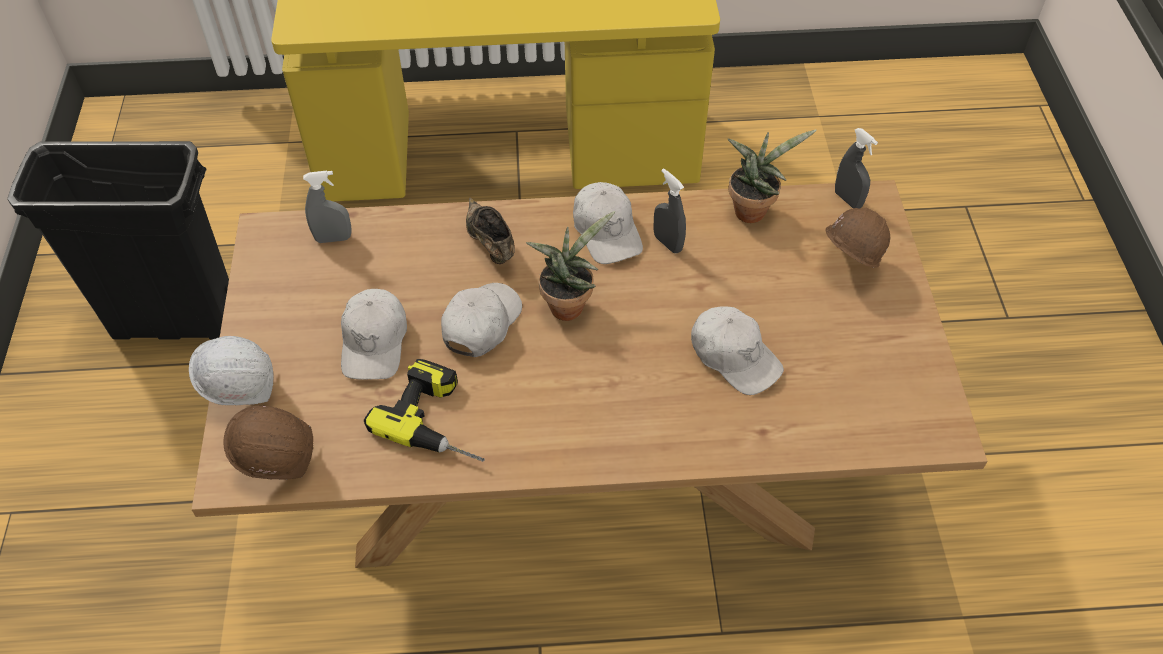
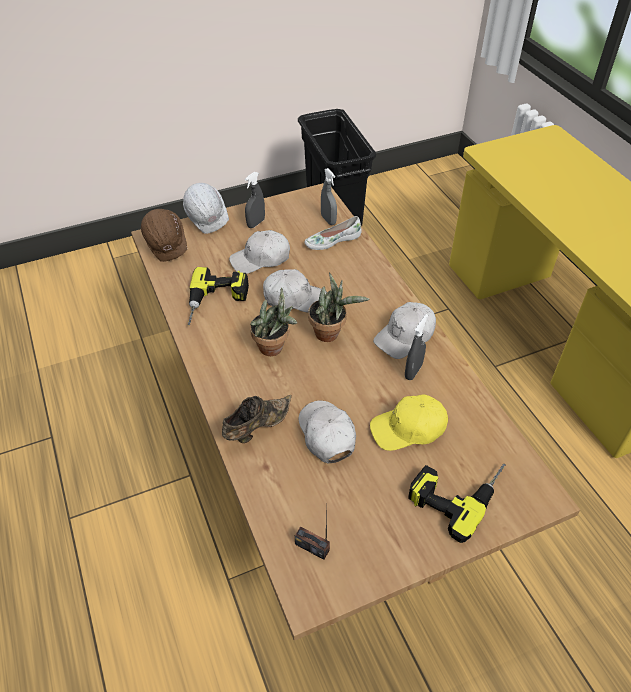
camera: 70 degrees right, 5 degrees down
brown shoe [466,197,515,264] -> brown shoe moved to [222,395,292,443]
white cap [691,306,784,395] -> white cap turned 135 degrees clockwise [299,401,356,463]
potted plant [728,129,817,223] -> potted plant moved to [250,287,297,356]
brown hard hat [825,207,890,268] -> power drill [408,464,506,543]
grey spray bottle [835,128,878,209] -> grey spray bottle moved to [245,172,265,228]
none -> radio [295,514,330,560]
none -> white shoe [304,216,362,250]
none -> yellow cap [370,394,448,451]

